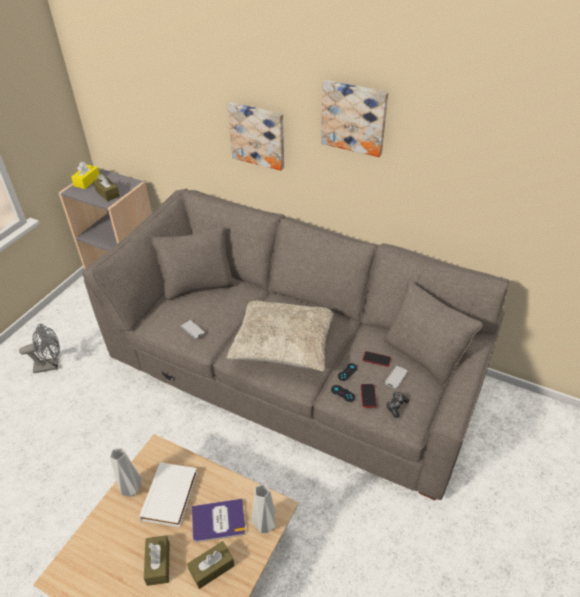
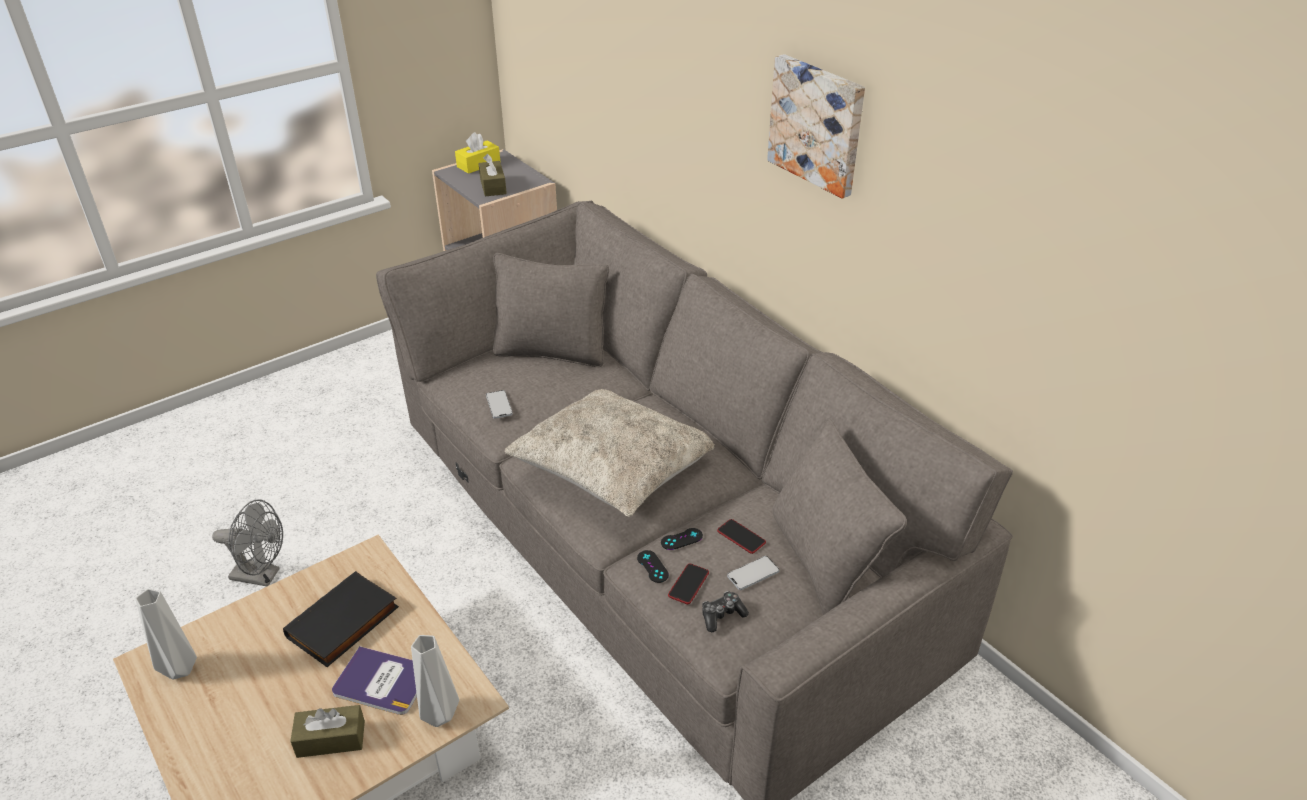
camera: 25 degrees right, 5 degrees down
grey fan [19,324,60,373] -> grey fan moved to [212,499,283,586]
grey vase [110,448,142,497] -> grey vase moved to [135,589,197,680]
white book [139,462,198,527] -> black book [283,571,399,667]
brown tissue box [144,535,170,586] -> none
picture [228,102,284,171] -> none

